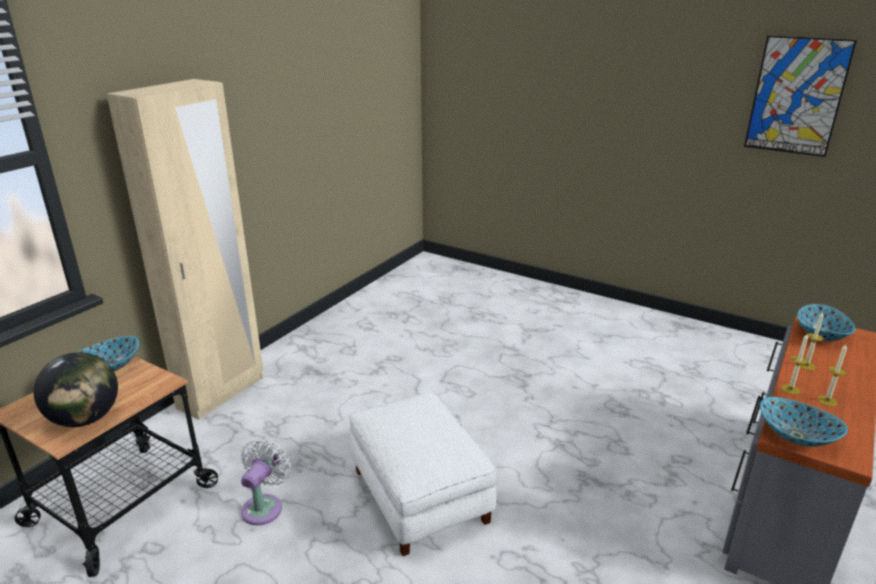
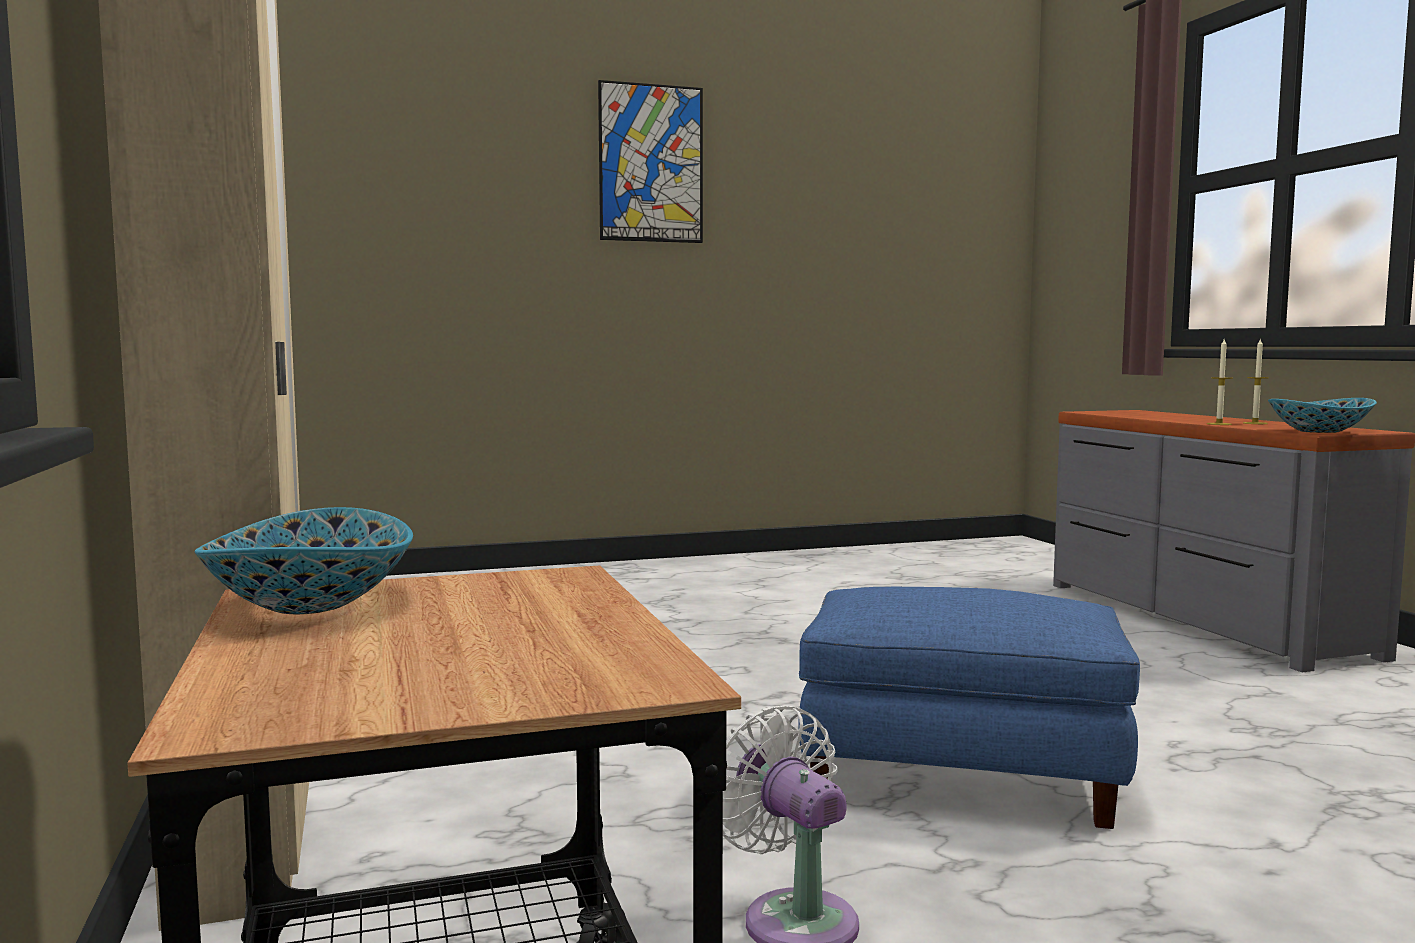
camera: 50 degrees left, 20 degrees down
globe [34,352,118,427] -> none
white ottoman [349,391,497,556] -> blue ottoman [799,587,1140,829]
picture [744,35,857,157] -> picture moved to [598,80,703,243]
bowl [797,304,855,341] -> none
candle [800,312,824,370] -> none

